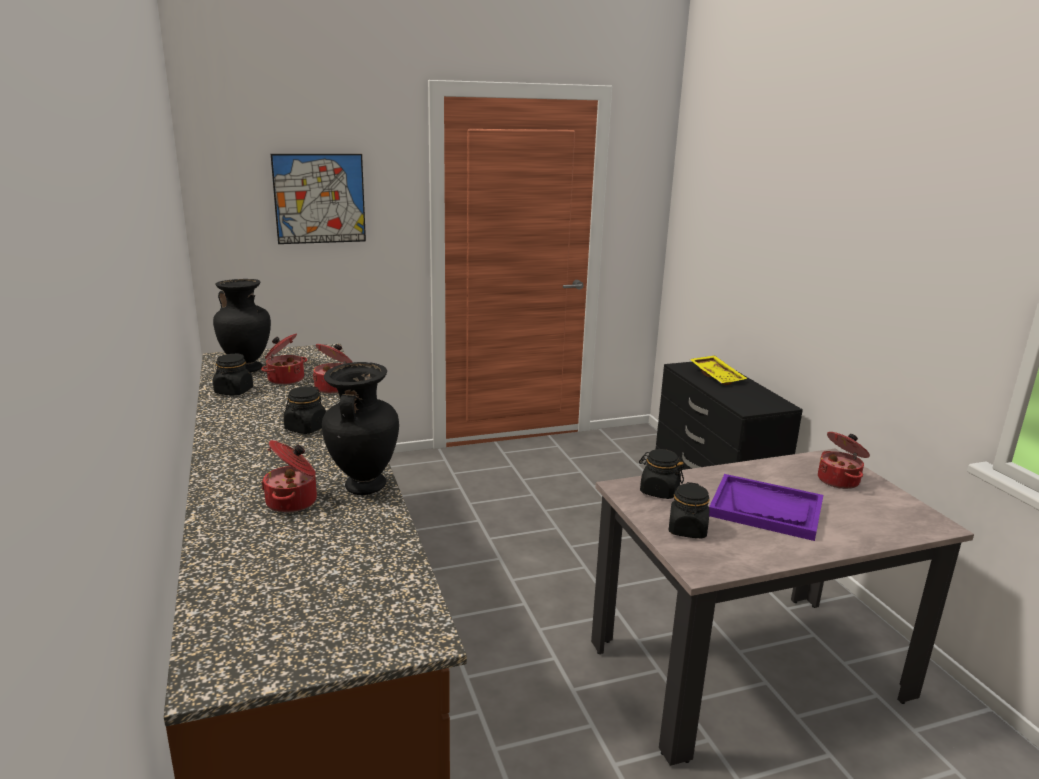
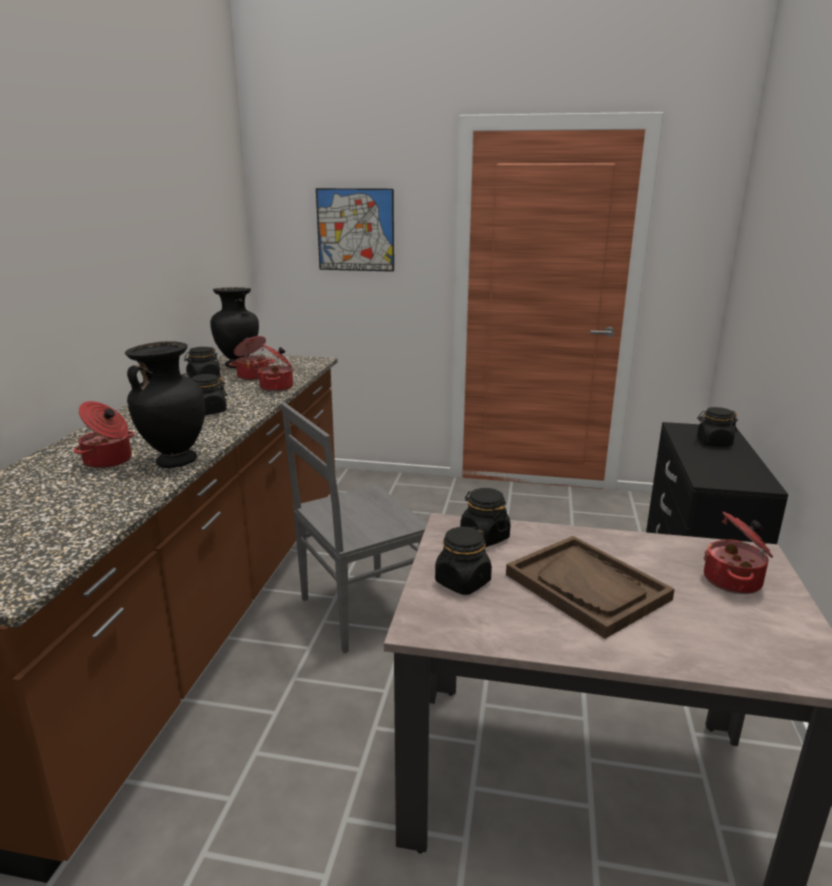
camera: 30 degrees right, 0 degrees up
yellow tray [690,355,748,385] -> black jar [697,407,738,446]
purple tray [709,474,823,541] -> brown tray [506,536,675,639]
none -> grey chair [281,402,427,653]

